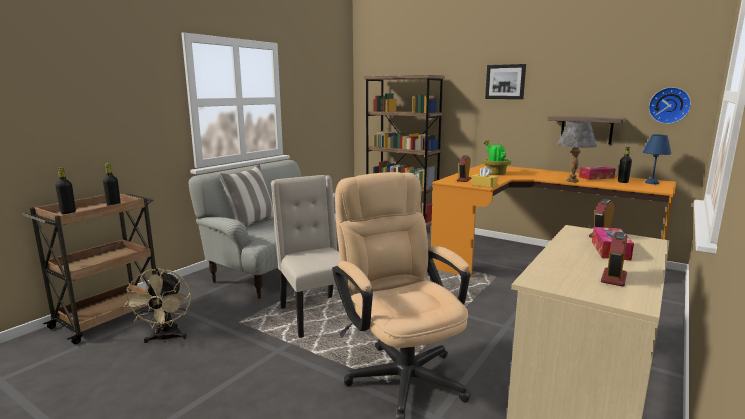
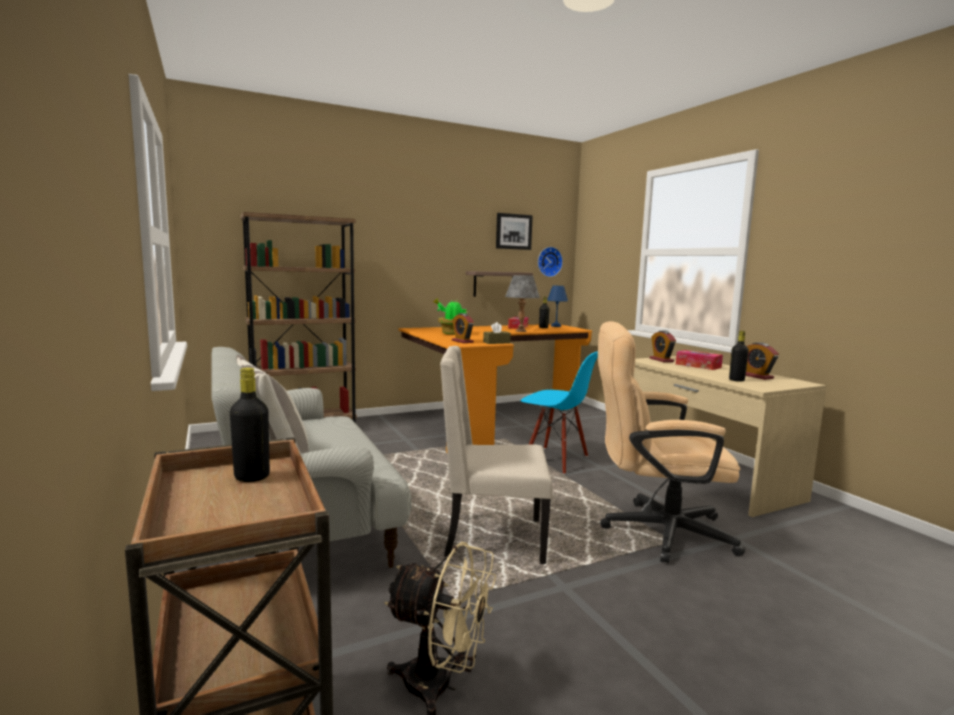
camera: 60 degrees left, 5 degrees down
black bottle [55,167,76,214] -> black bottle moved to [729,331,749,381]
yellow tissue box [471,166,498,188] -> brown tissue box [483,322,511,344]
picture [485,64,526,99] -> picture moved to [496,213,533,250]
none -> blue chair [521,351,598,475]

